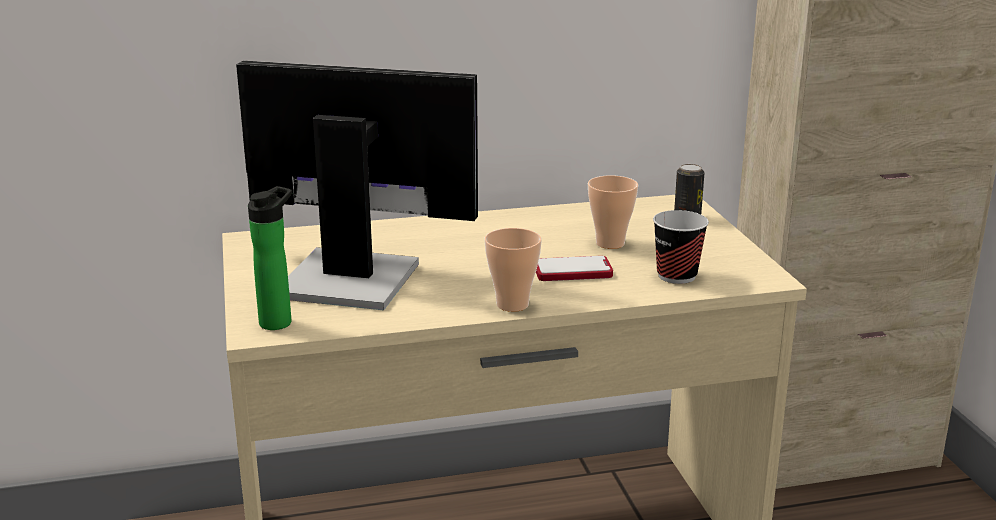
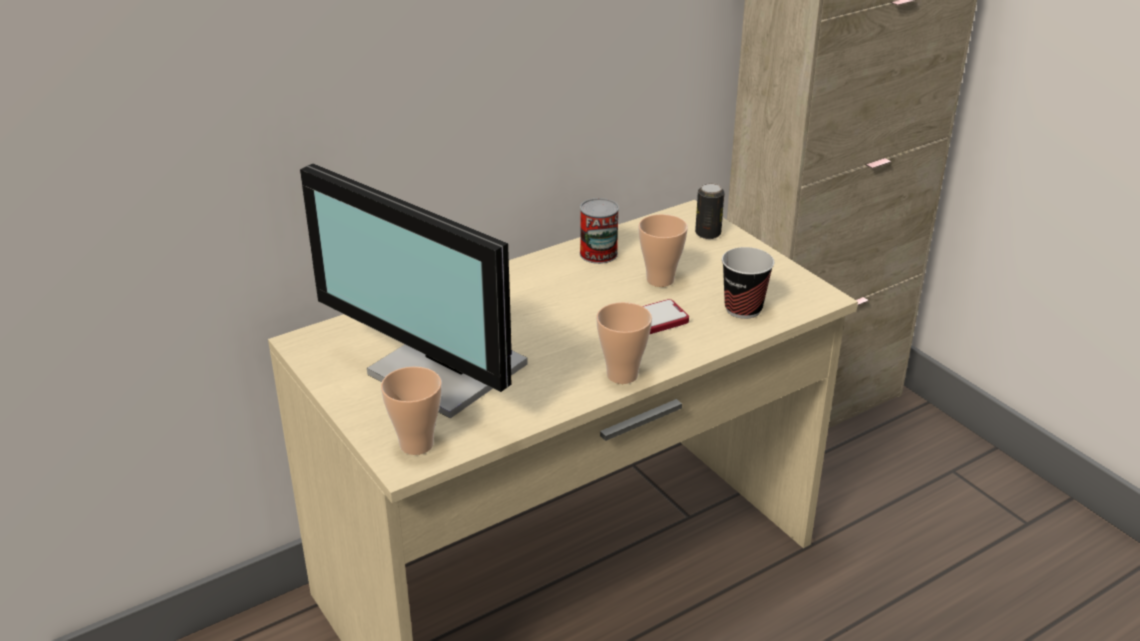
camera: 20 degrees left, 10 degrees up
monitor [236,61,478,310] -> monitor turned 135 degrees counterclockwise [300,163,528,418]
bottle [248,186,292,330] -> cup [381,366,442,455]
none -> can [580,198,619,264]

